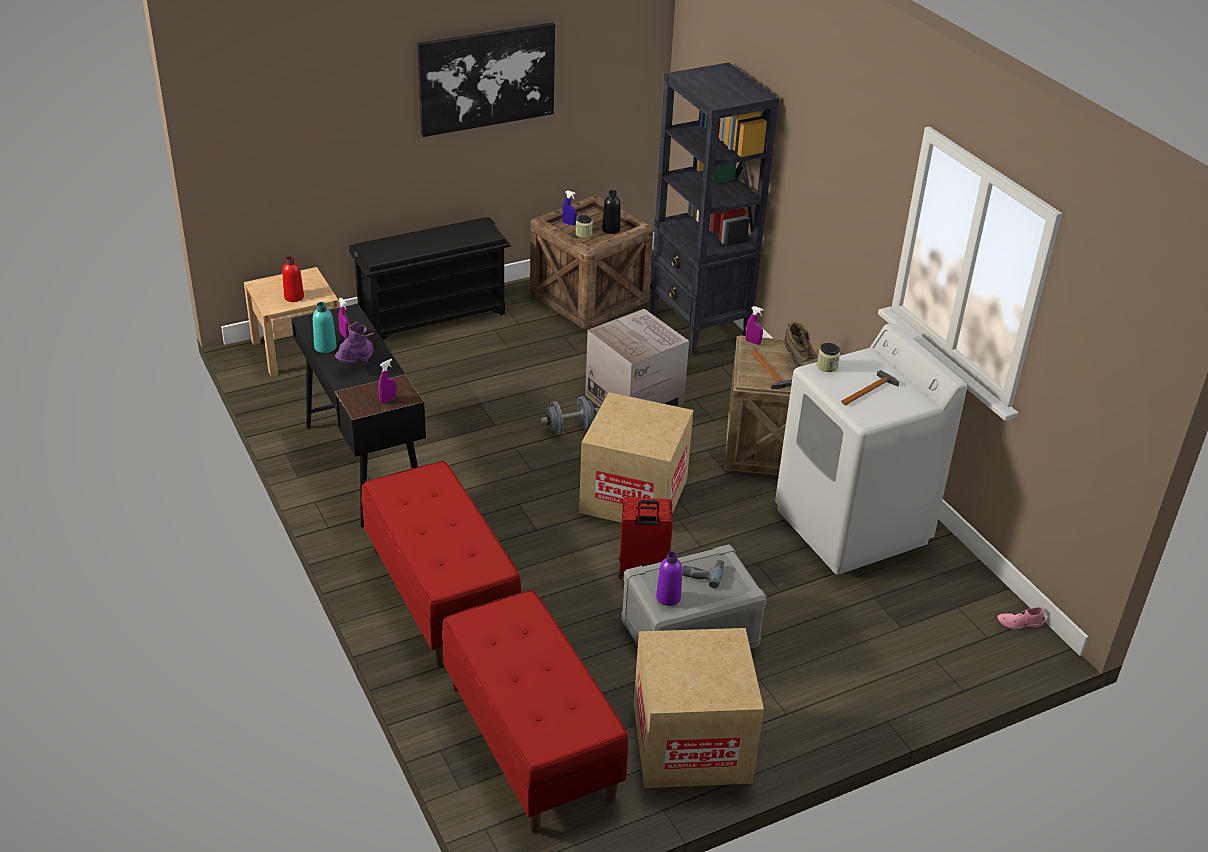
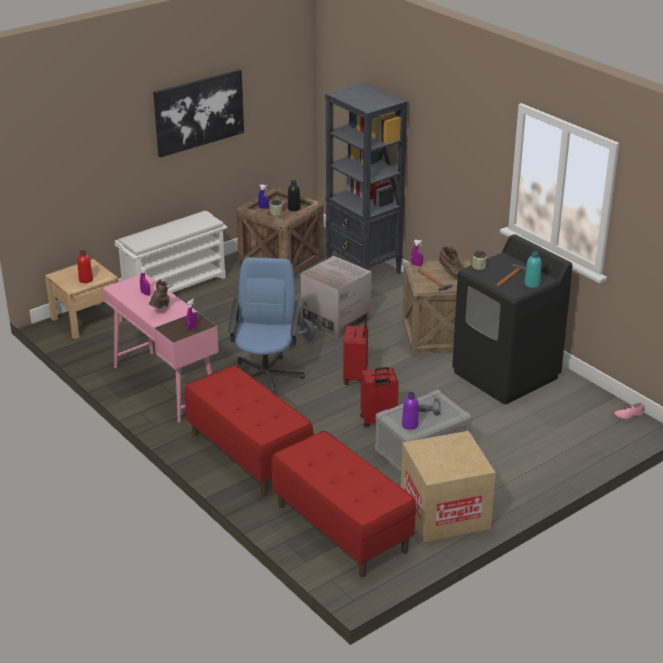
camera: 10 degrees left, 5 degrees down
black desk [291,304,426,527] -> pink desk [103,274,219,423]
turquoise bottle [313,302,337,353] -> turquoise bottle moved to [524,251,541,288]
purple boot [335,322,374,363] -> brown boot [149,279,173,308]
black shoe rack [349,217,511,340] -> white shoe rack [115,211,227,293]
cardboard box [579,392,693,523] -> red suitcase [343,319,368,385]
white washing machine [775,323,967,575] -> black washing machine [452,234,573,405]
none -> blue office chair [228,257,305,394]

